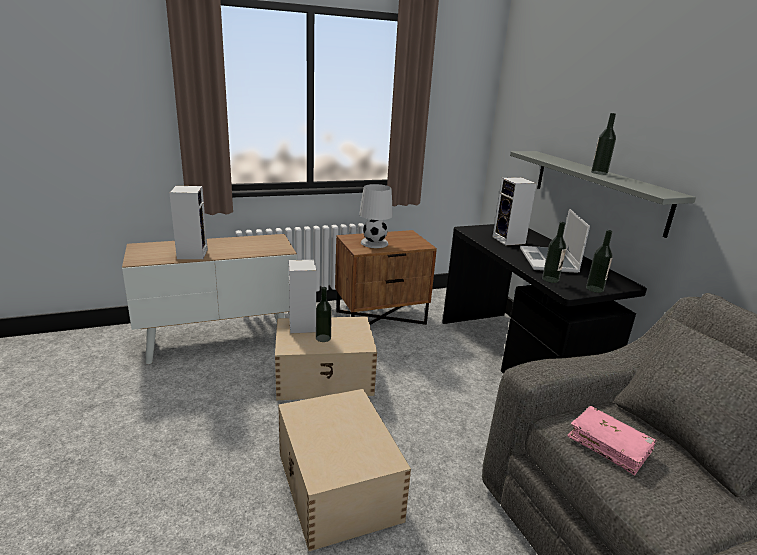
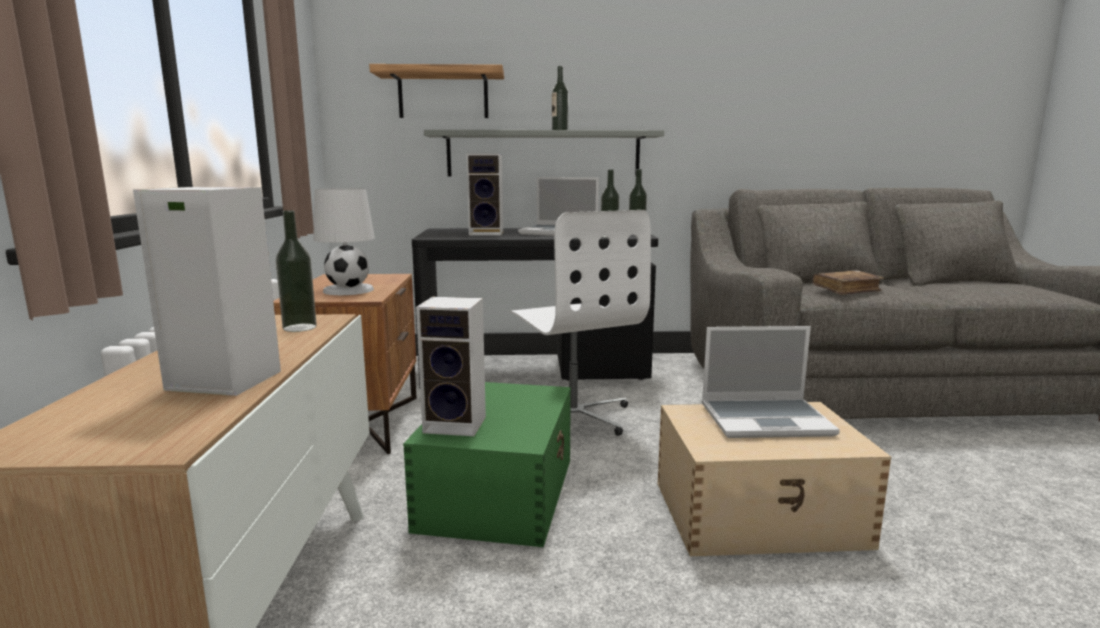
camera: 70 degrees left, 10 degrees down
beige storage box [275,316,377,400] -> green storage box [403,382,571,547]
bottle [316,287,332,342] -> bottle moved to [276,210,317,332]
pink book [567,406,657,475] -> brown book [812,270,884,295]
none -> shelf [369,64,504,118]
none -> white office chair [510,210,651,436]
none -> laptop [702,326,840,438]

